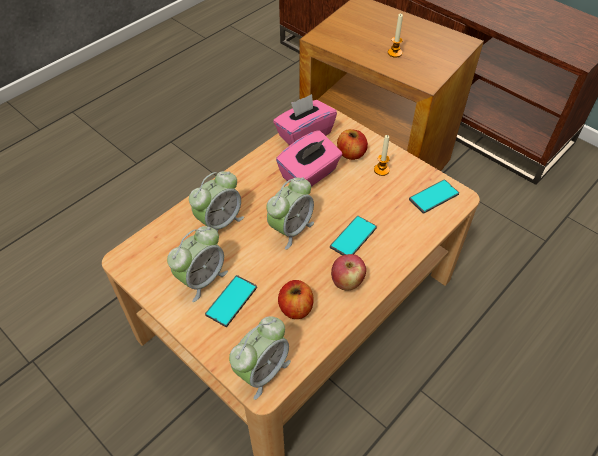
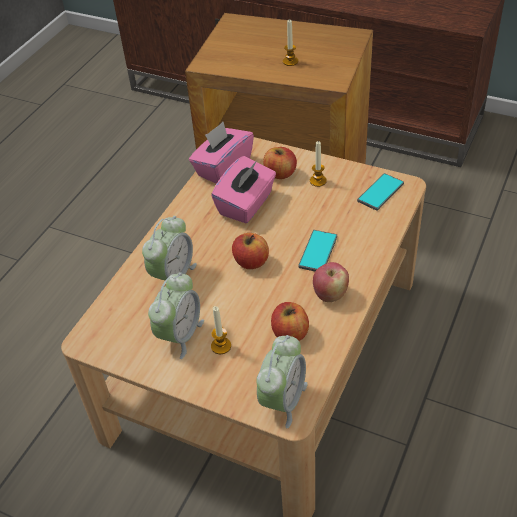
camera: 15 degrees left, 5 degrees down
phone [205,275,257,327] -> candle [211,306,231,354]
alarm clock [266,177,314,249] -> apple [232,233,269,269]

